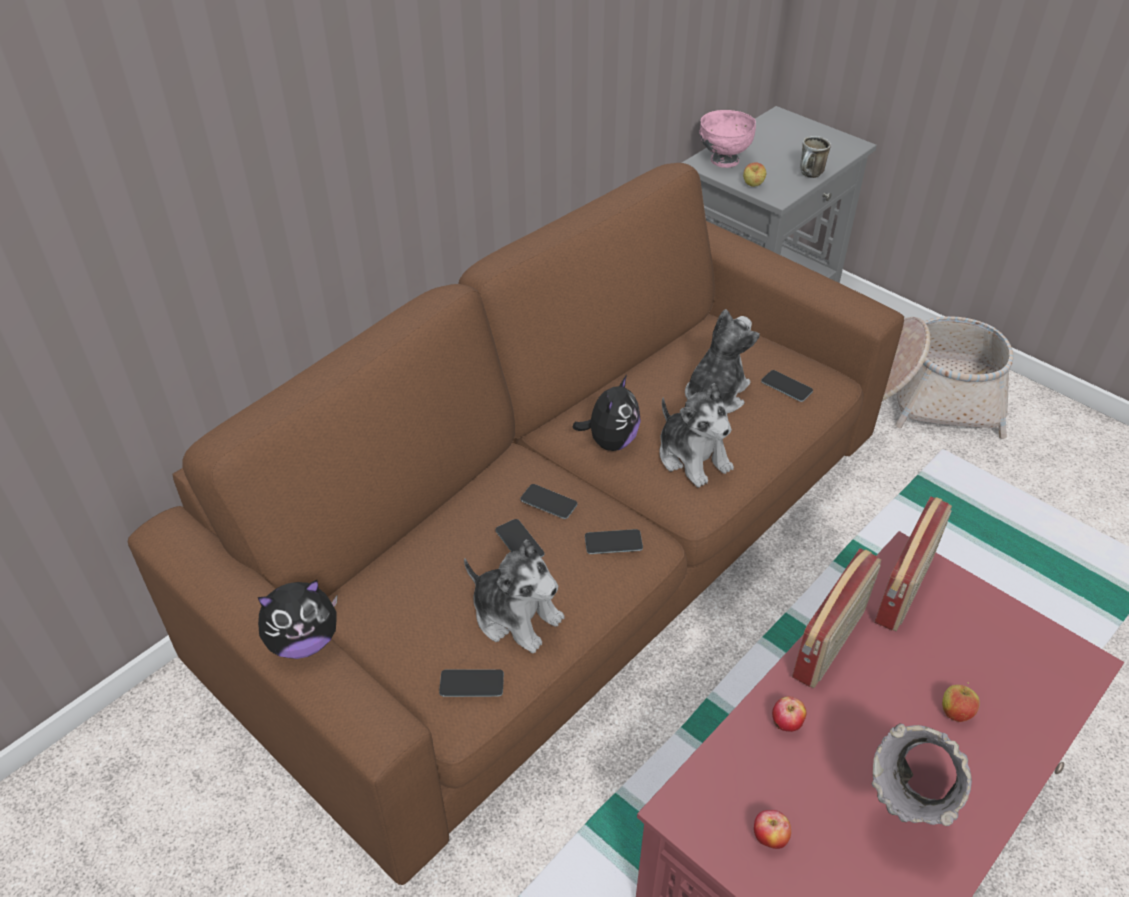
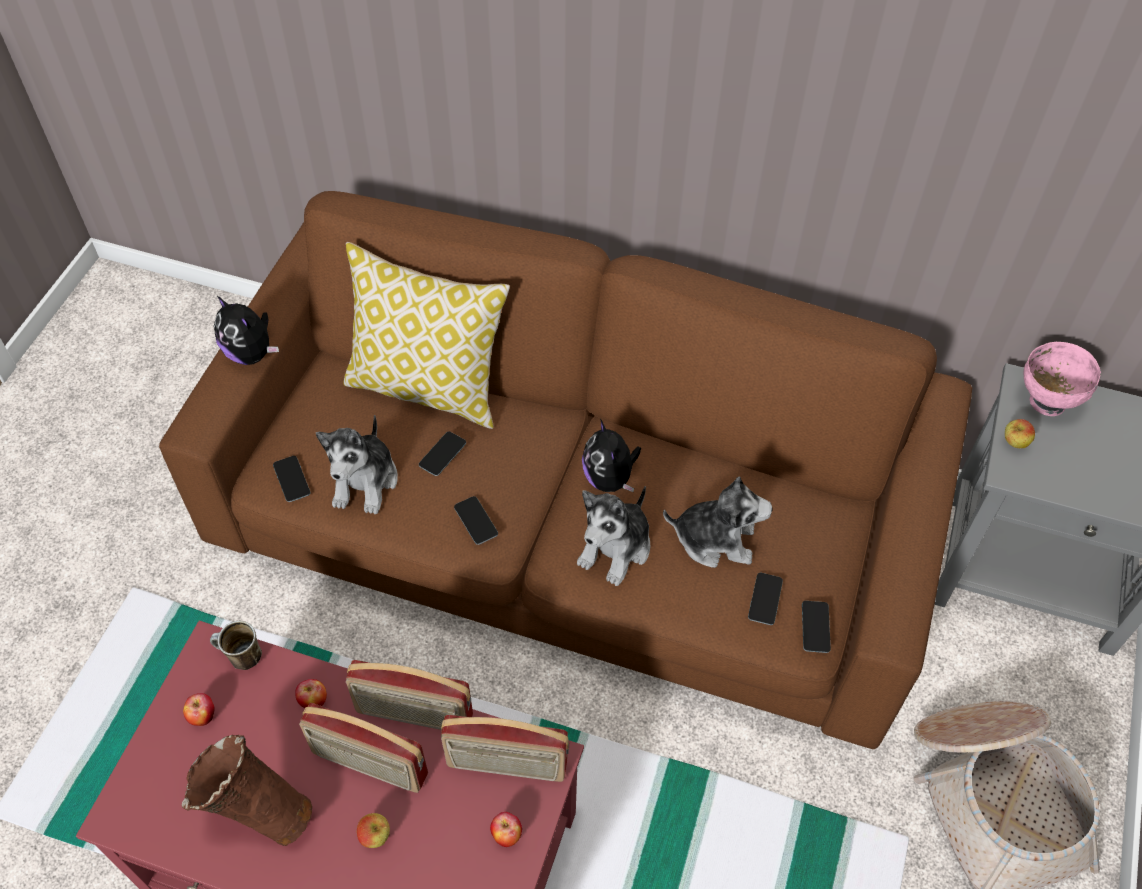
camera: 65 degrees right, 10 degrees up
phone [520,484,577,519] -> phone moved to [802,601,831,653]
plush toy [572,375,641,451] -> plush toy turned 75 degrees clockwise [582,419,641,492]
mug [800,136,831,178] -> mug moved to [210,621,262,670]
grey vase [871,723,972,826] -> brown vase [182,735,312,846]
none -> radio [299,703,428,793]
none -> pillow [344,242,510,429]
none -> apple [490,812,522,847]

